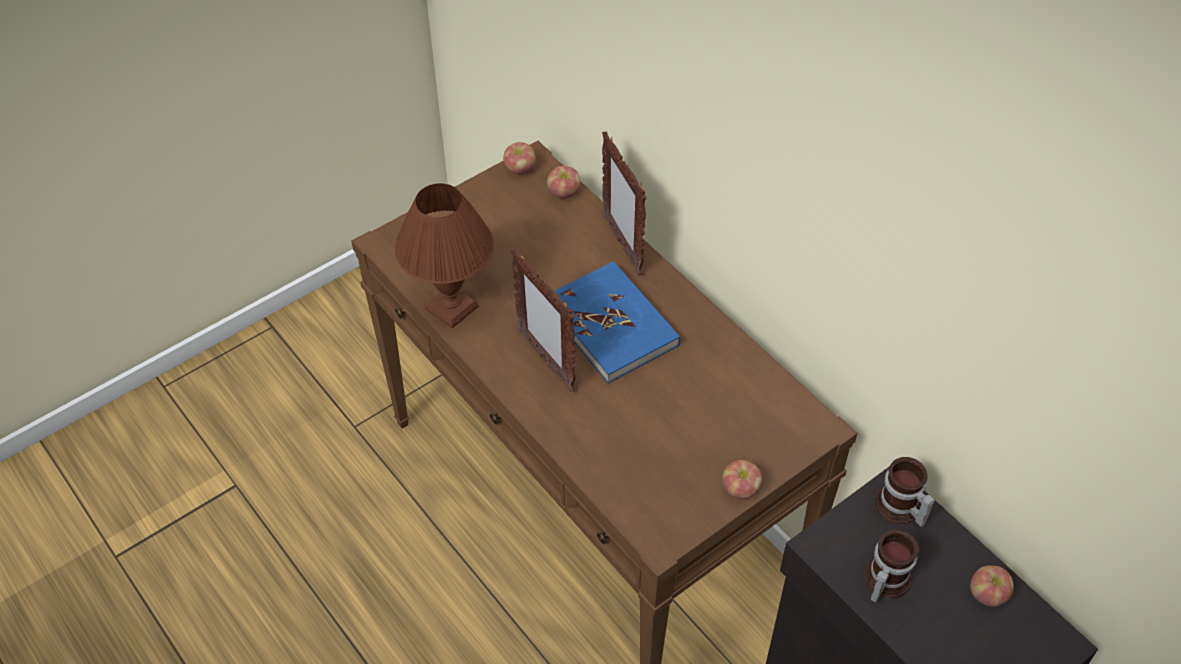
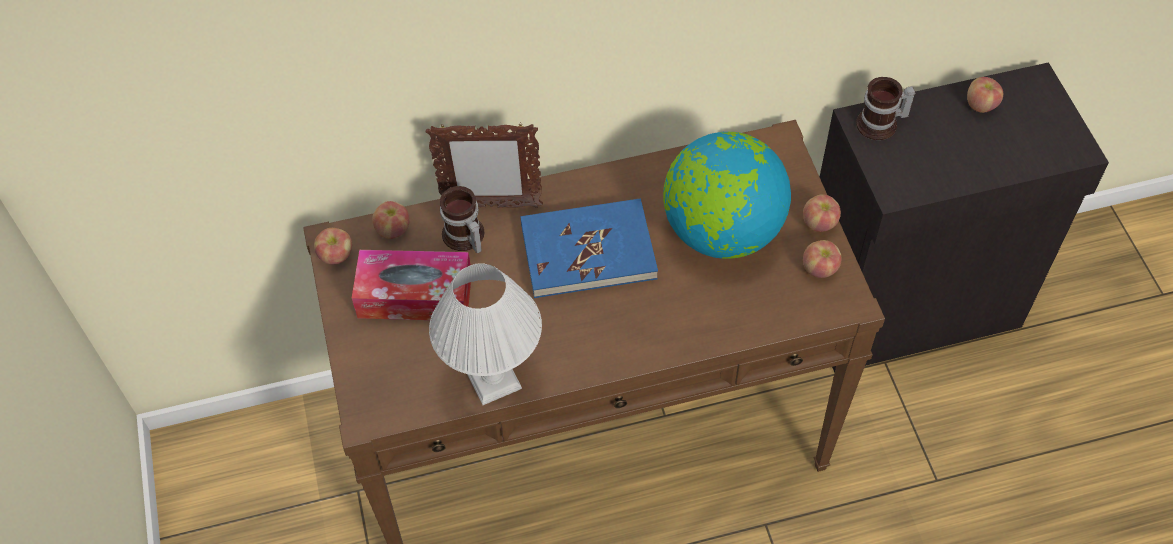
camera: 65 degrees left, 5 degrees up
brown table lamp [395,183,494,328] -> white table lamp [429,263,542,405]
picture frame [511,249,575,392] -> none
mug [864,530,919,602] -> mug moved to [440,186,484,253]
none -> tissue box [352,250,471,320]
none -> globe [663,132,791,259]
none -> apple [803,240,842,278]

